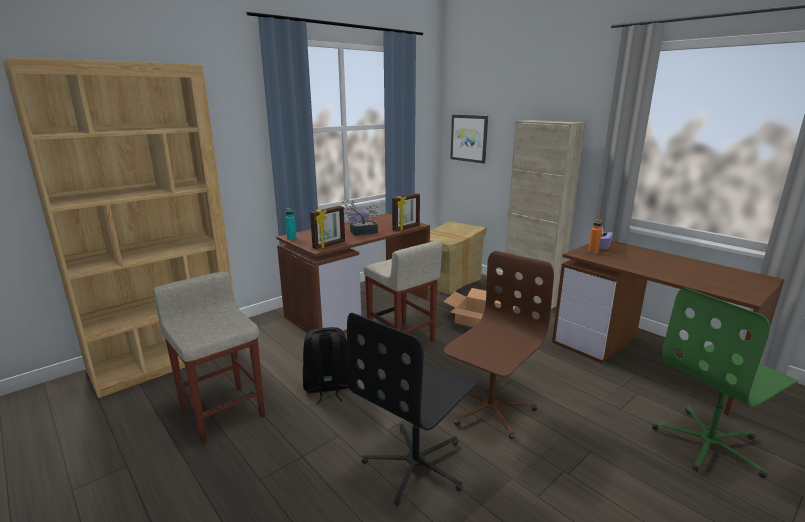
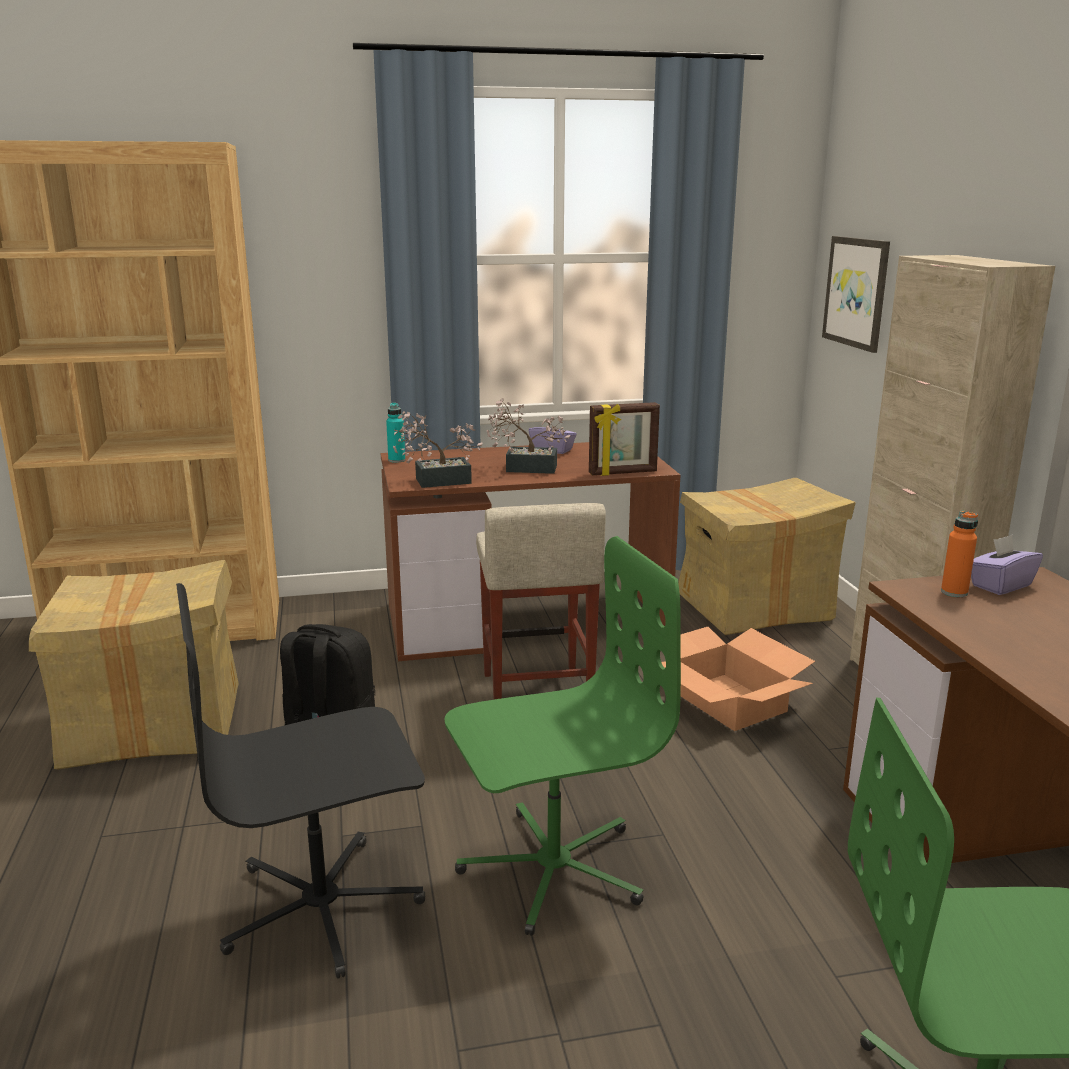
camera: 30 degrees right, 0 degrees up
beige stool [153,271,265,444] -> cardboard box [29,560,239,770]
picture frame [310,206,345,249] -> potted plant [393,411,482,488]
brown office chair [444,251,554,439] -> green office chair [445,536,681,936]

